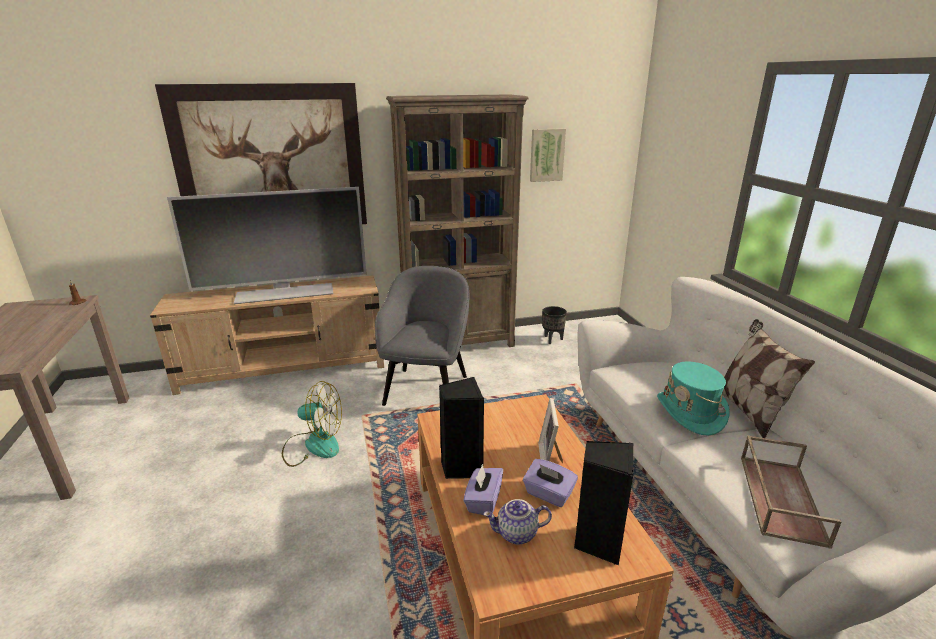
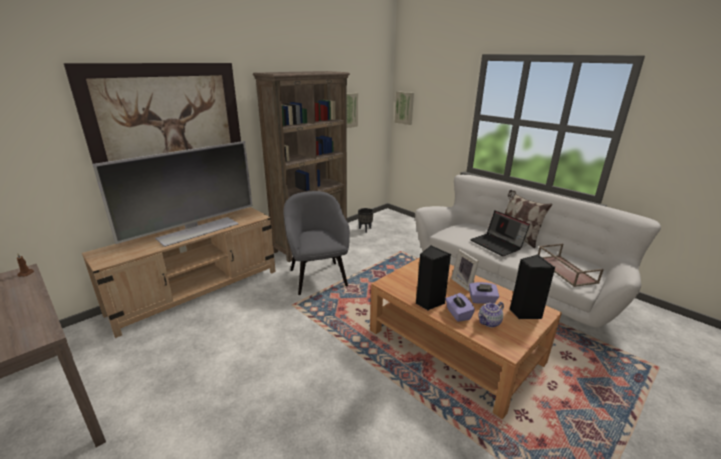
camera: 30 degrees left, 0 degrees up
fan [282,381,342,467] -> none
turquoise hat [657,362,730,436] -> laptop [470,210,530,256]
none -> picture [395,91,414,125]

